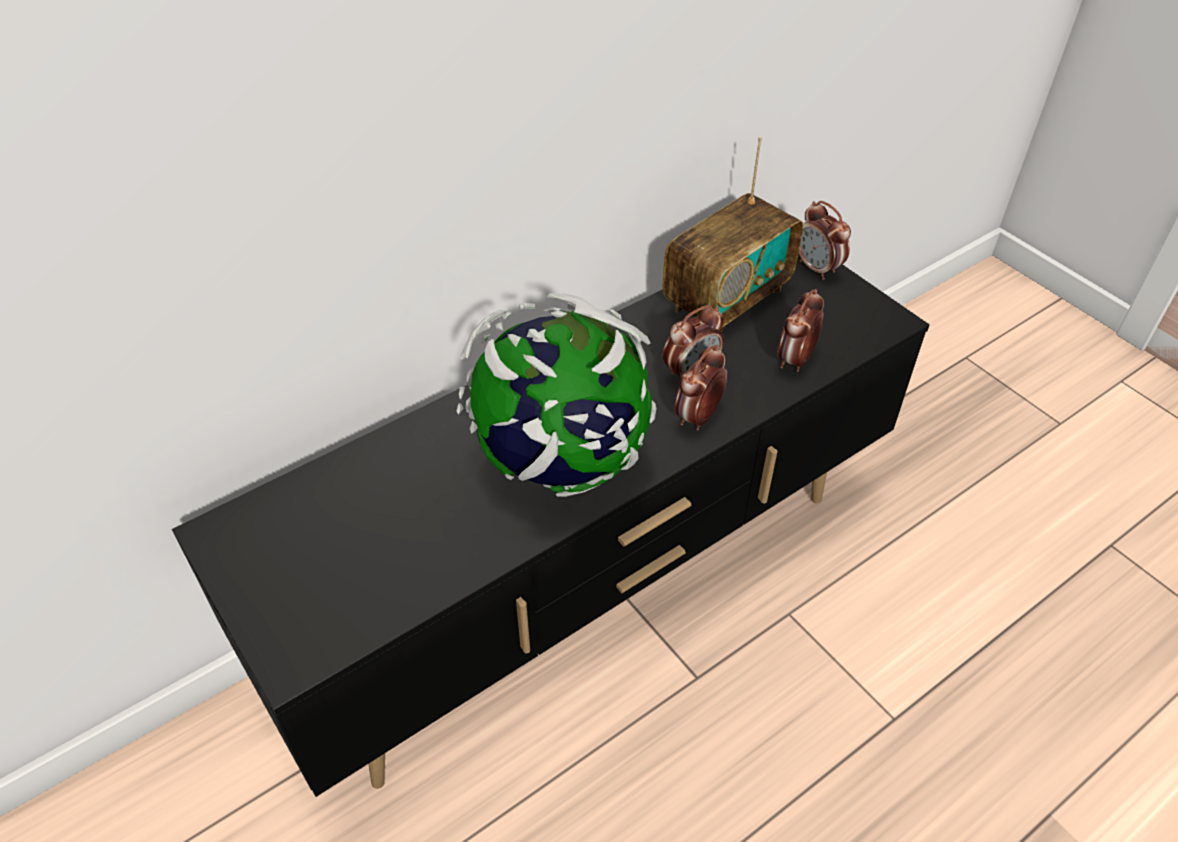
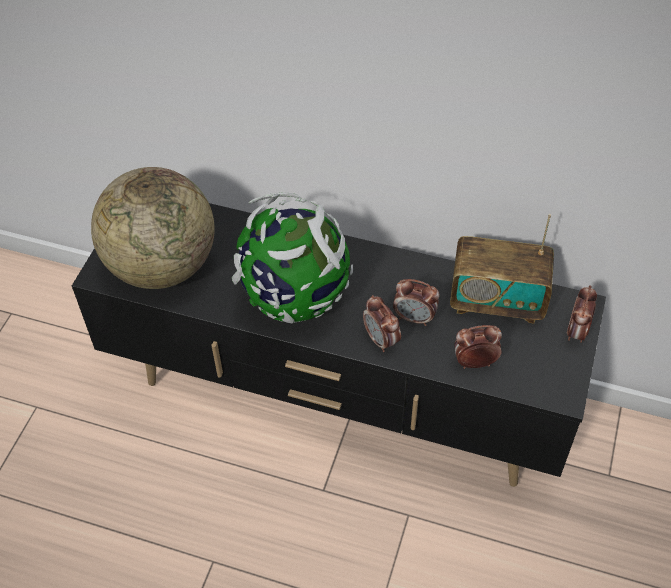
camera: 55 degrees right, 5 degrees up
alarm clock [675,345,727,431] -> alarm clock turned 120 degrees counterclockwise [363,295,401,352]
none -> globe [91,167,215,289]

